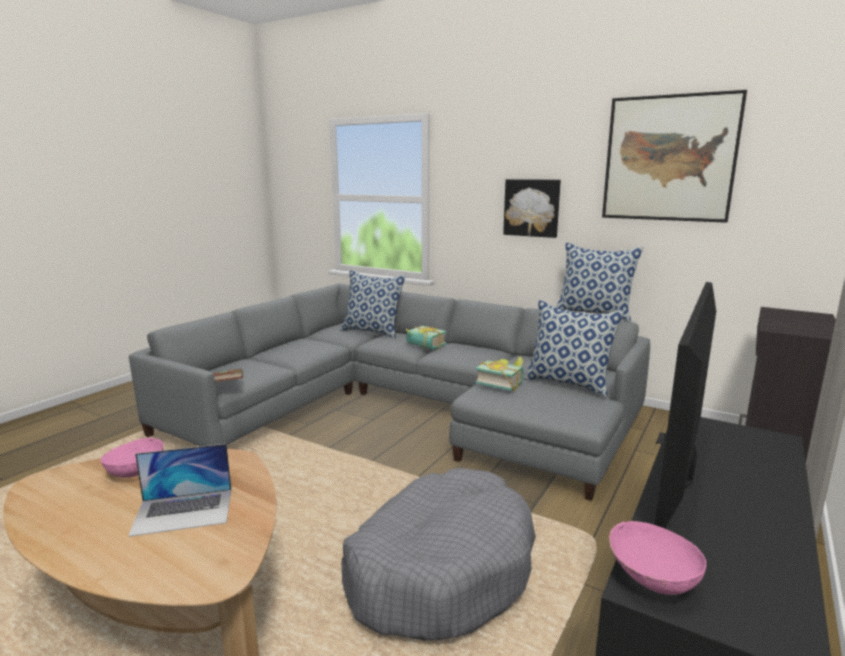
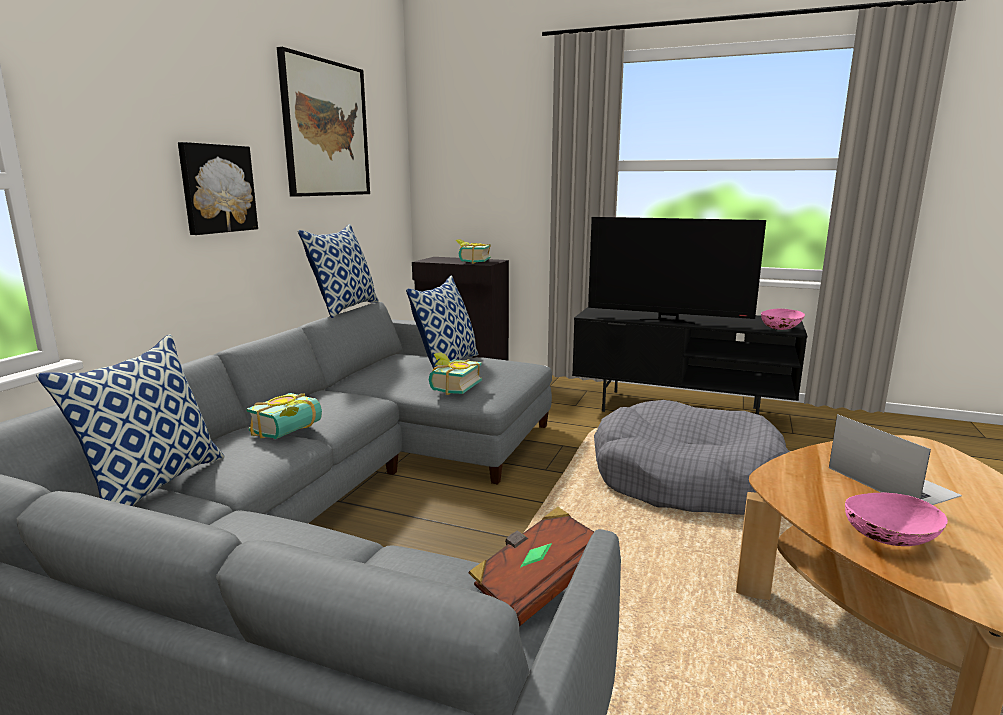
camera: 100 degrees left, 0 degrees up
none -> book [456,239,491,264]

